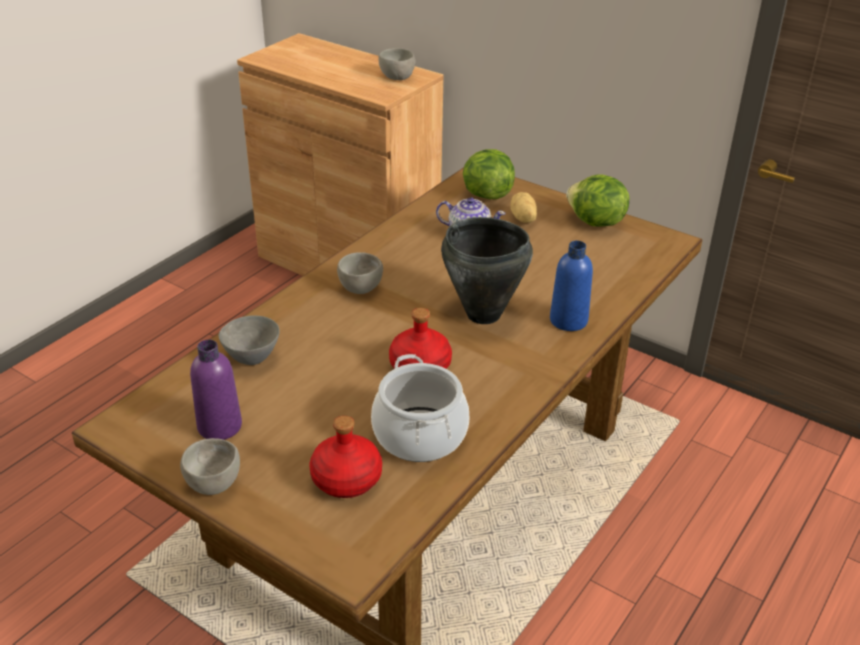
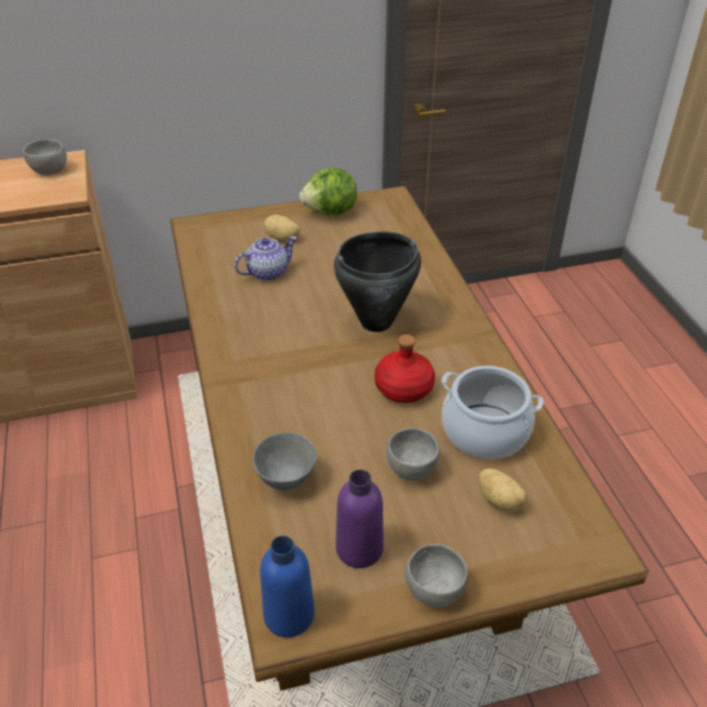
camera: 50 degrees left, 5 degrees up
red bottle [309,416,382,498] -> potato [479,468,527,512]
grey bowl [337,252,383,294] -> grey bowl moved to [386,428,440,481]
lettuce [463,149,515,199] -> none
blue bottle [550,241,593,331] -> blue bottle moved to [260,536,315,638]

